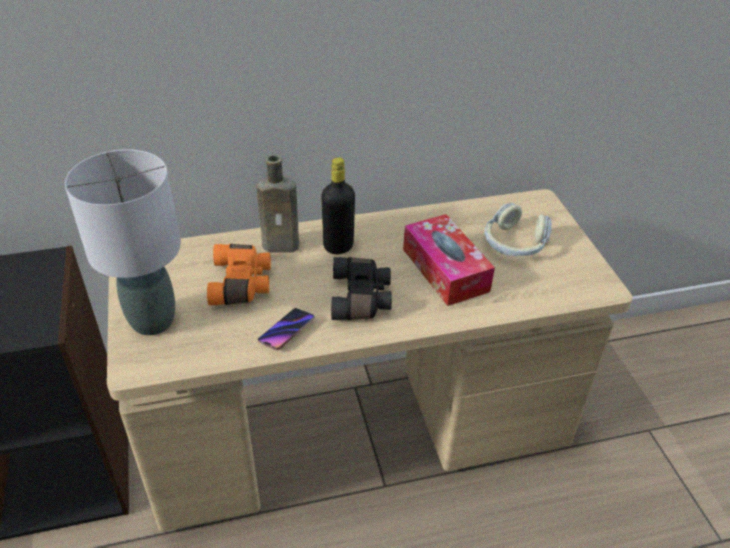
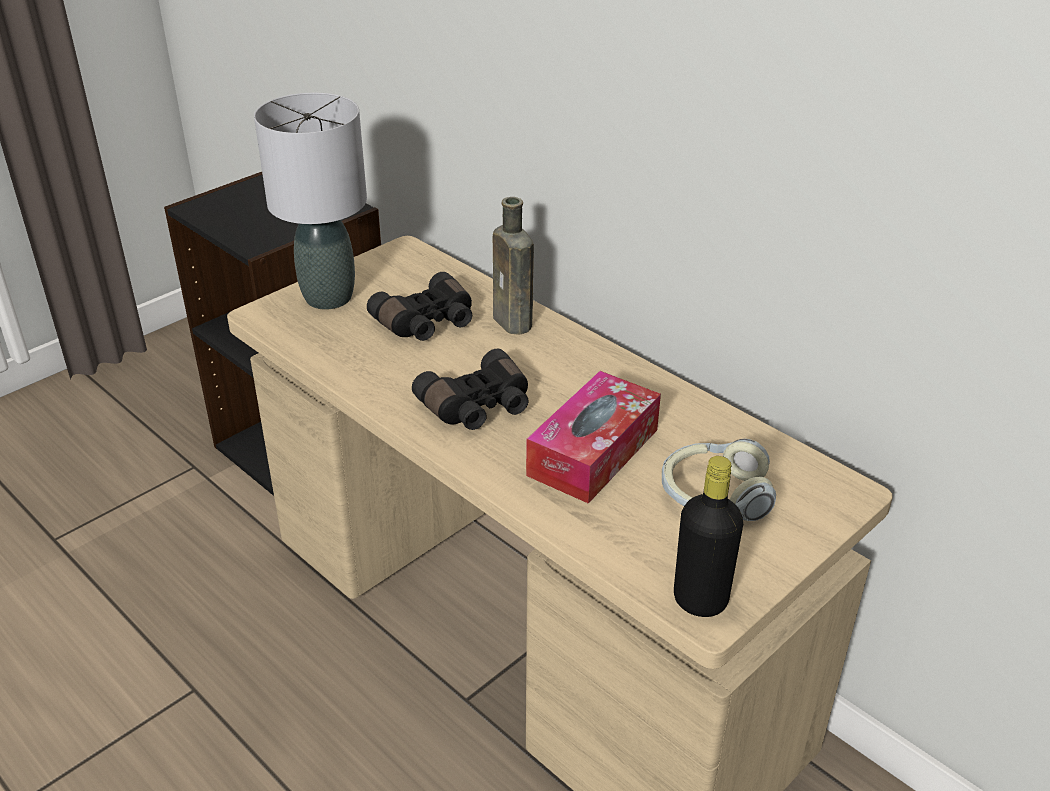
camera: 60 degrees right, 5 degrees down
orange binoculars [207,244,271,305] -> black binoculars [367,272,472,341]
phone [258,308,315,350] -> none
black bottle [321,157,355,254] -> black bottle moved to [674,456,743,617]

